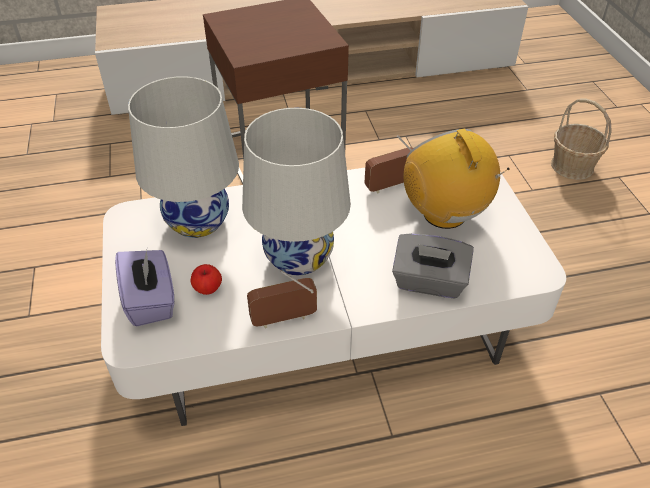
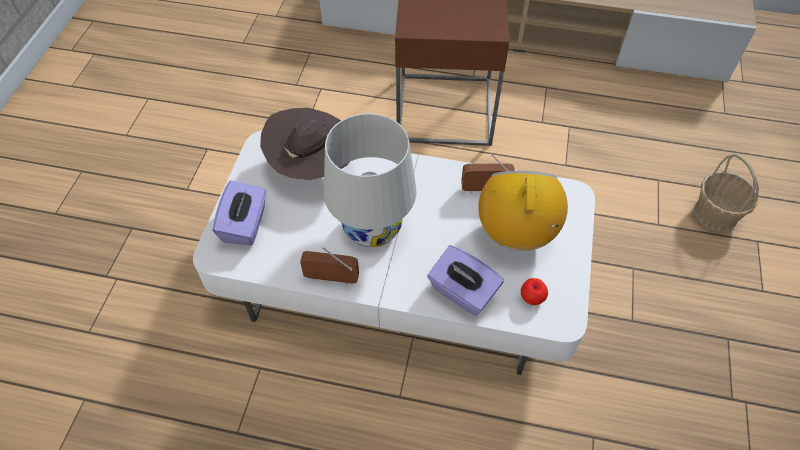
camera: 25 degrees right, 10 degrees up
white table lamp [128,76,239,238] -> brown hat [260,108,349,180]
apple [190,264,222,295] -> apple moved to [521,278,548,305]
grey tissue box [392,233,474,298] -> purple tissue box [427,245,504,316]

